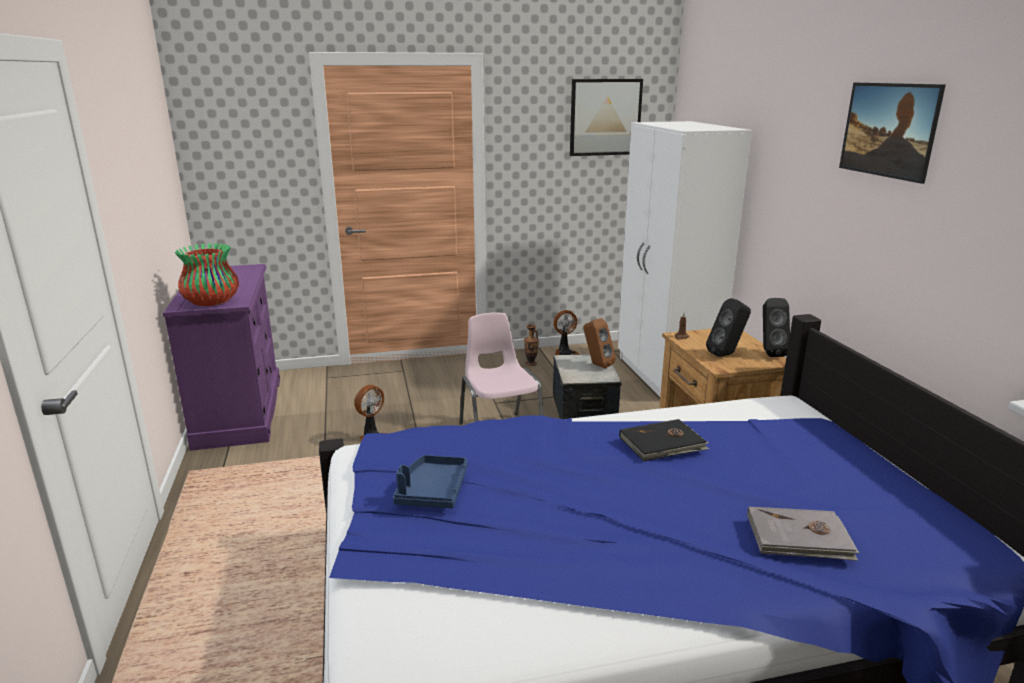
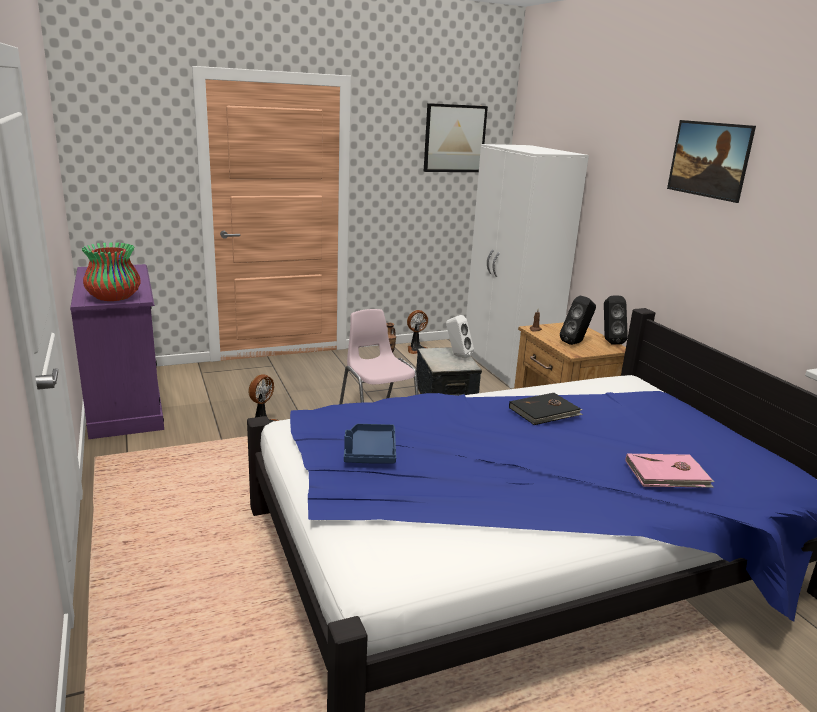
camera: 10 degrees left, 0 degrees up
brown speaker [584,318,616,368] -> white speaker [446,315,474,359]
grey book [747,507,859,561] -> pink book [625,454,715,488]

